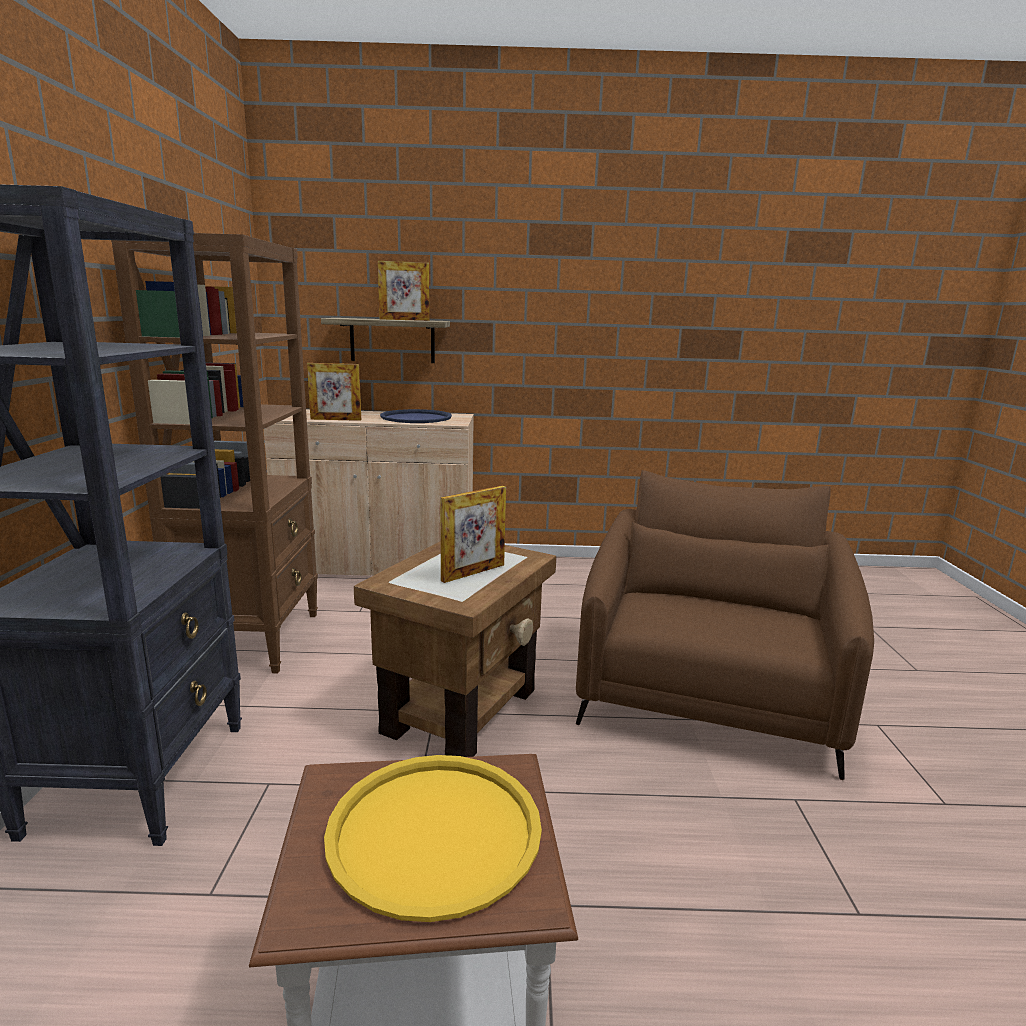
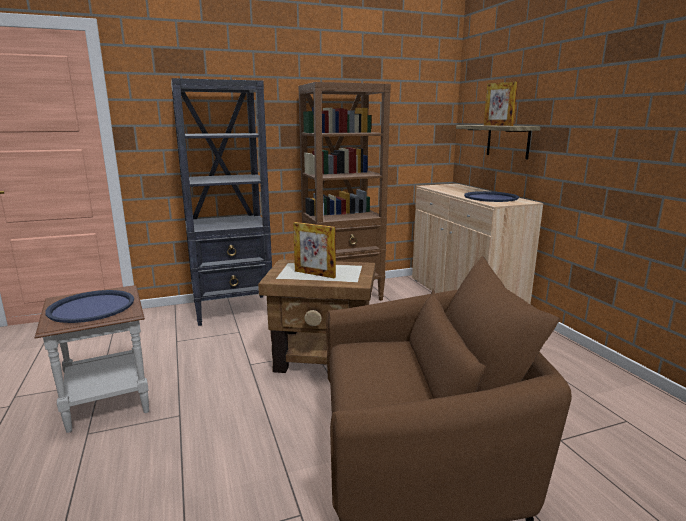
camera: 70 degrees right, 0 degrees up
picture frame [307,363,361,421] -> none
yellow tray [324,755,542,922] -> blue tray [45,290,134,323]

